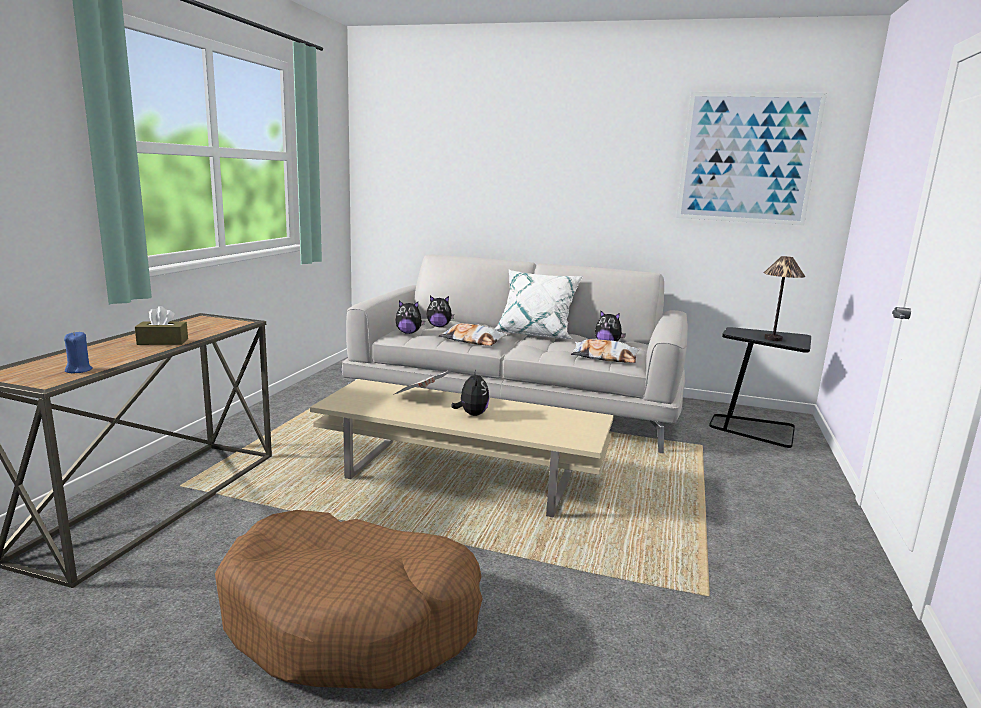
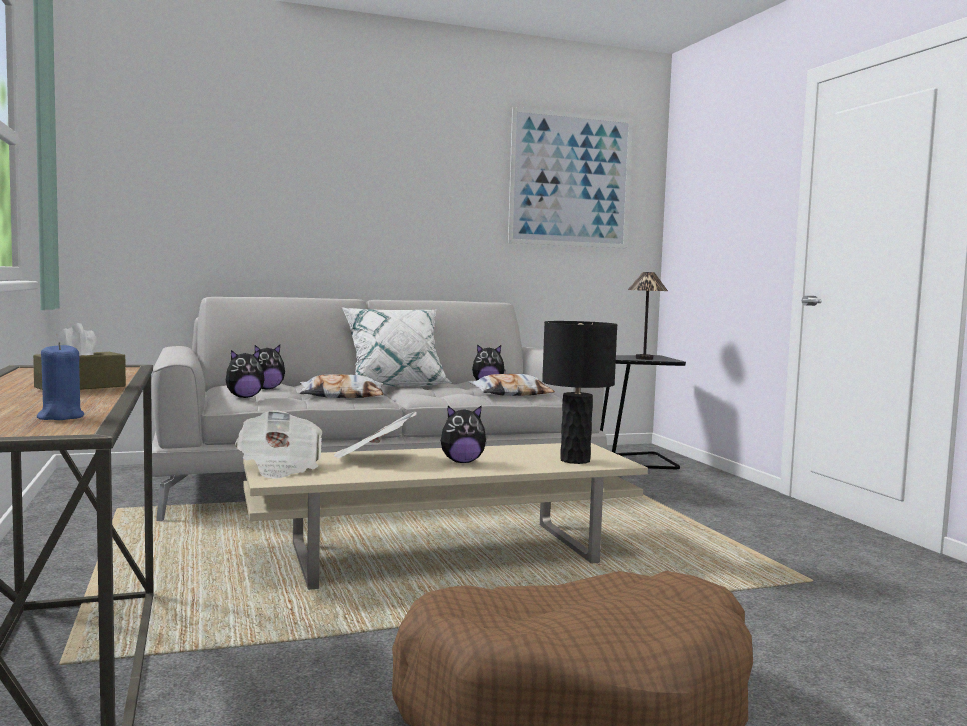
camera: 35 degrees left, 10 degrees down
plush toy [451,370,489,416] -> plush toy turned 120 degrees clockwise [441,405,487,463]
none -> newspaper [235,410,322,479]
none -> black table lamp [542,321,617,464]

